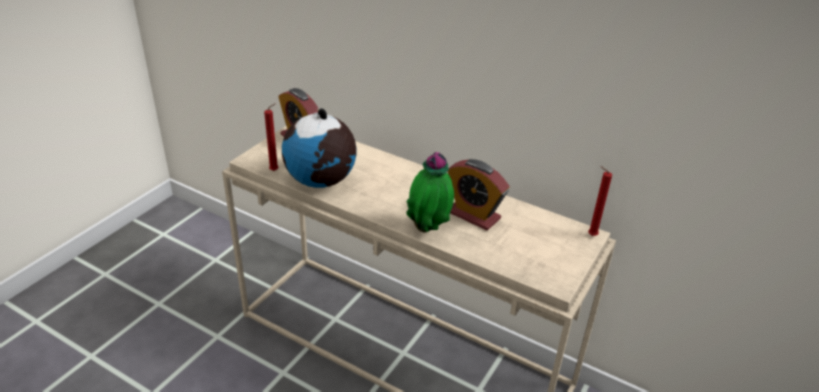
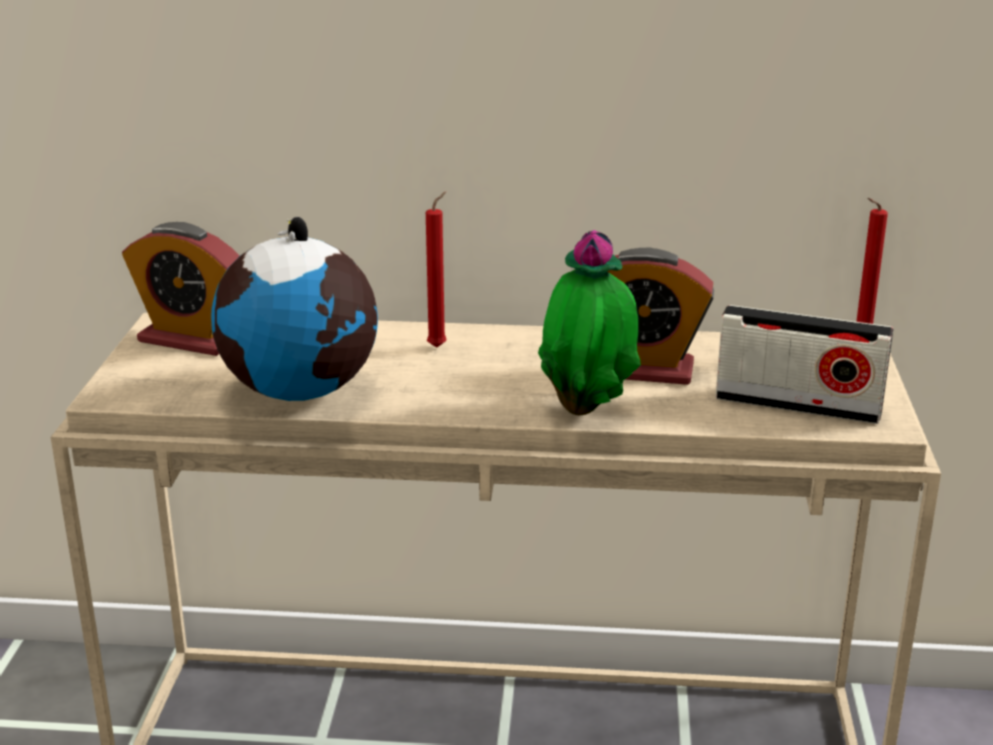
camera: 25 degrees left, 10 degrees down
red candle [264,103,279,171] -> red candle moved to [426,191,446,348]
none -> radio [716,305,893,424]

